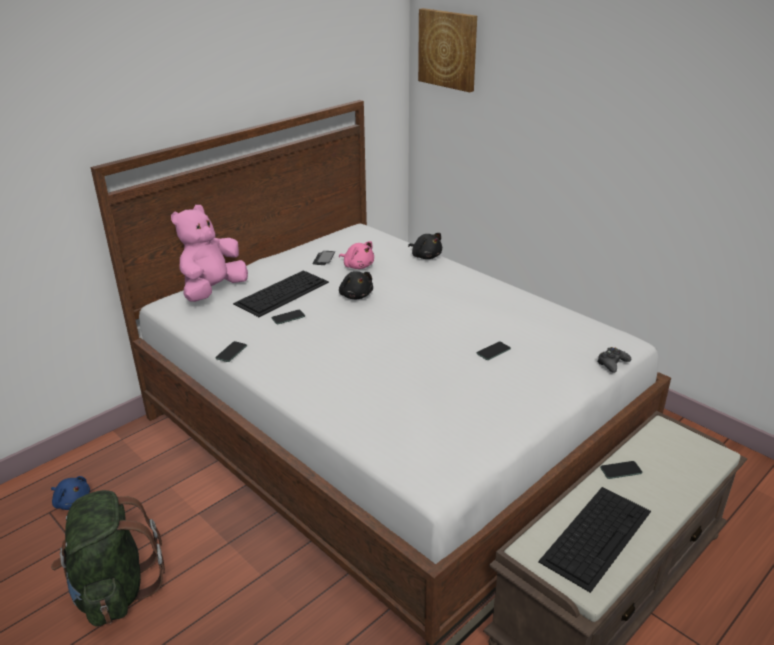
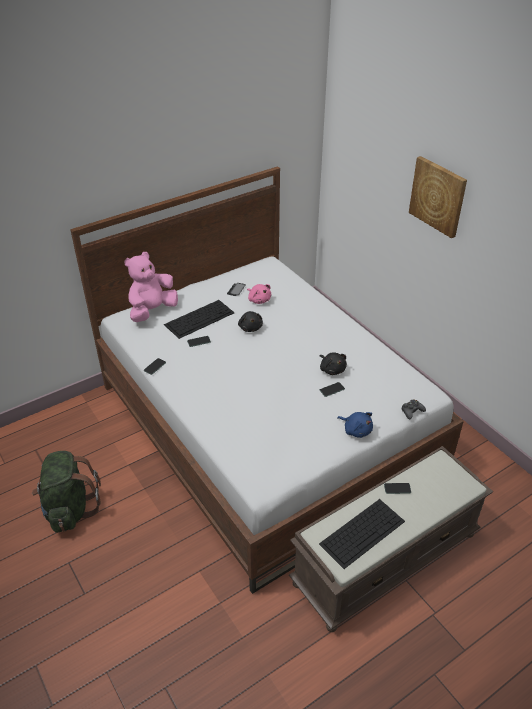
camera: 10 degrees right, 10 degrees up
blue plush toy [51,476,90,510] -> blue plush toy moved to [337,412,373,438]
black plush toy [408,233,442,259] -> black plush toy moved to [320,352,347,375]
picture [418,8,477,92] -> picture moved to [409,156,467,238]

